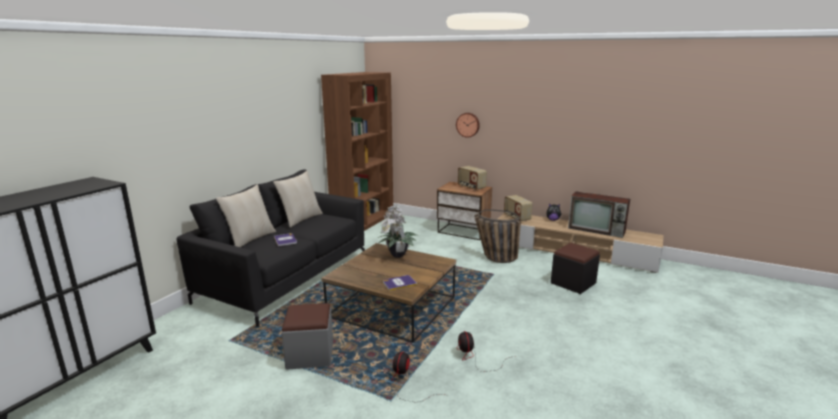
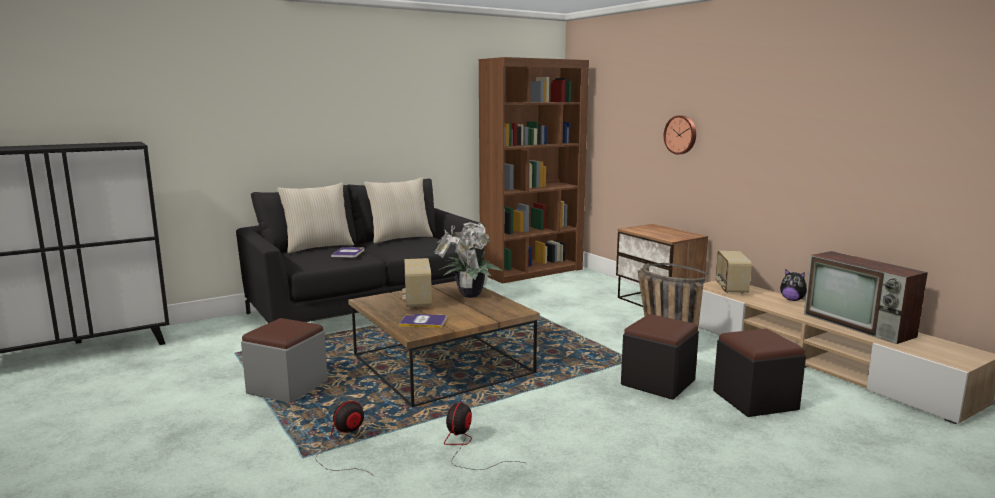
camera: 30 degrees right, 5 degrees down
radio [458,166,487,190] -> radio moved to [402,258,432,308]
none -> black ottoman [621,314,699,400]

